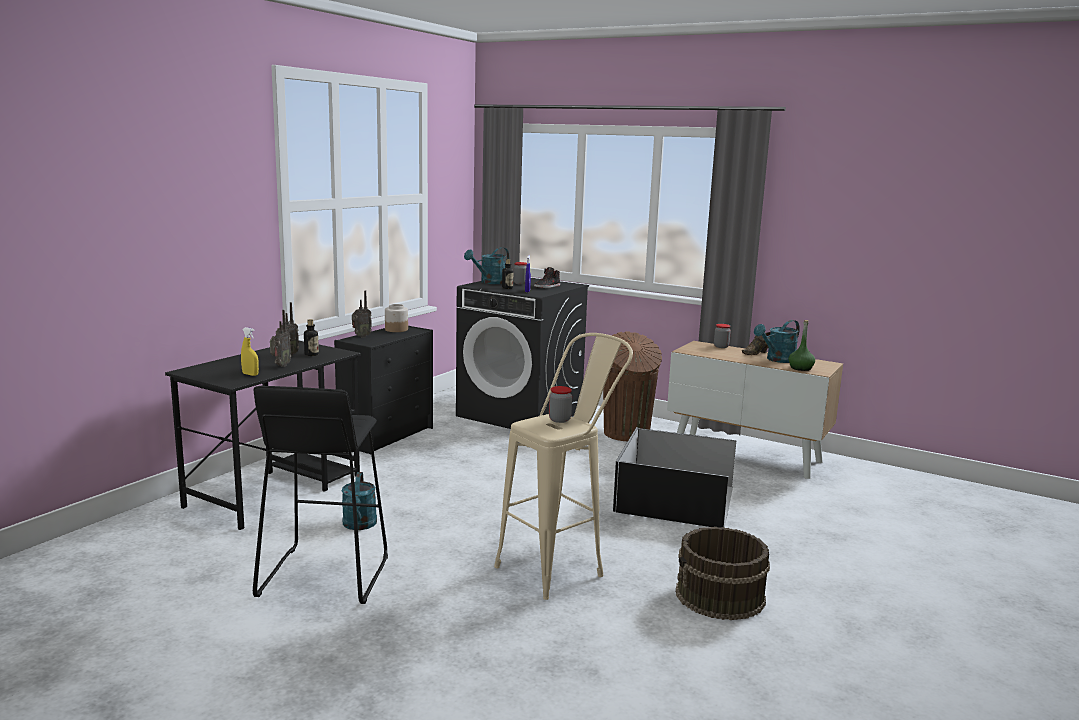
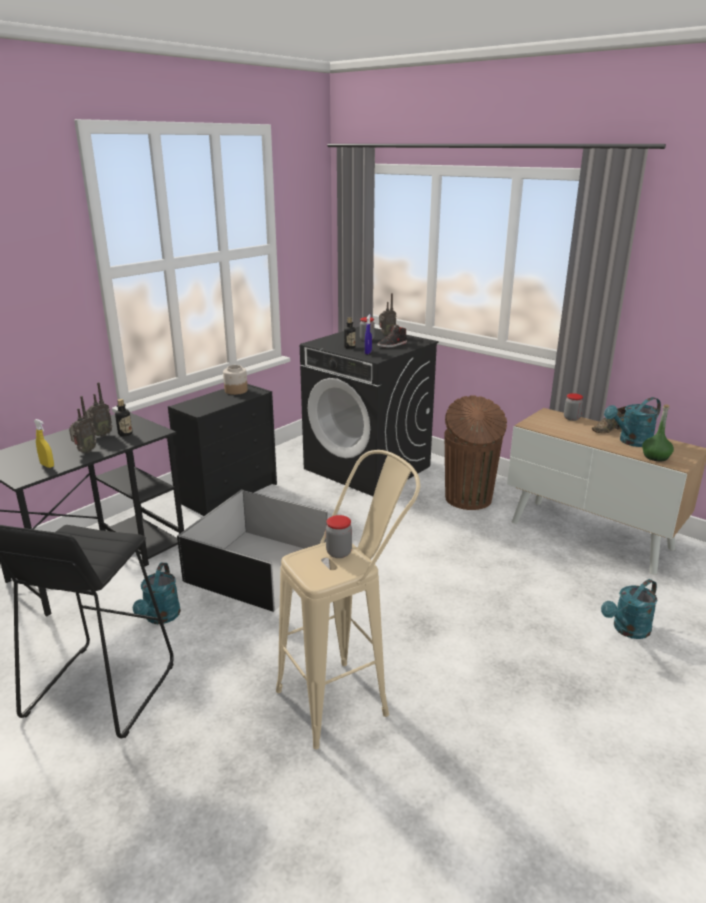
camera: 10 degrees right, 10 degrees up
radio [352,291,372,338] -> radio moved to [379,293,396,336]
turquoise watering can [464,247,509,284] -> turquoise watering can moved to [601,579,657,639]
black storage box [613,427,736,528] -> black storage box moved to [177,489,328,612]
brown bucket [676,527,770,620] -> none

